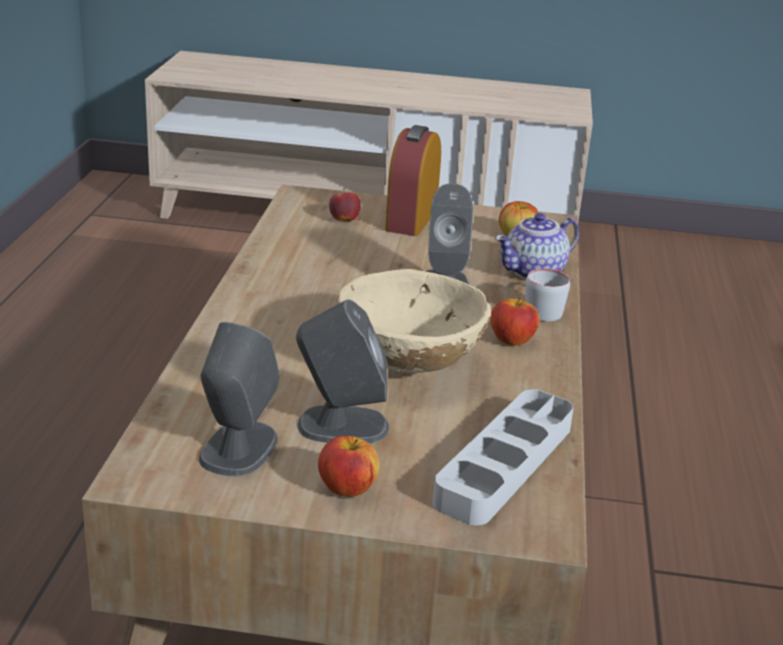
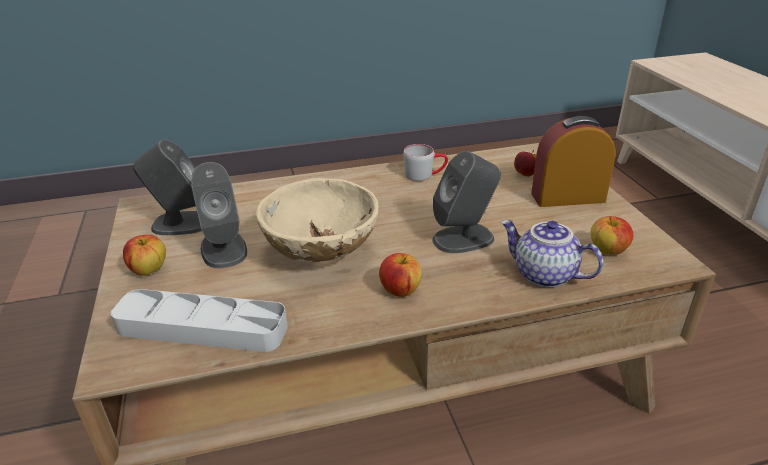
camera: 70 degrees right, 5 degrees up
grey mug [525,269,570,322] -> grey mug moved to [403,144,448,181]

